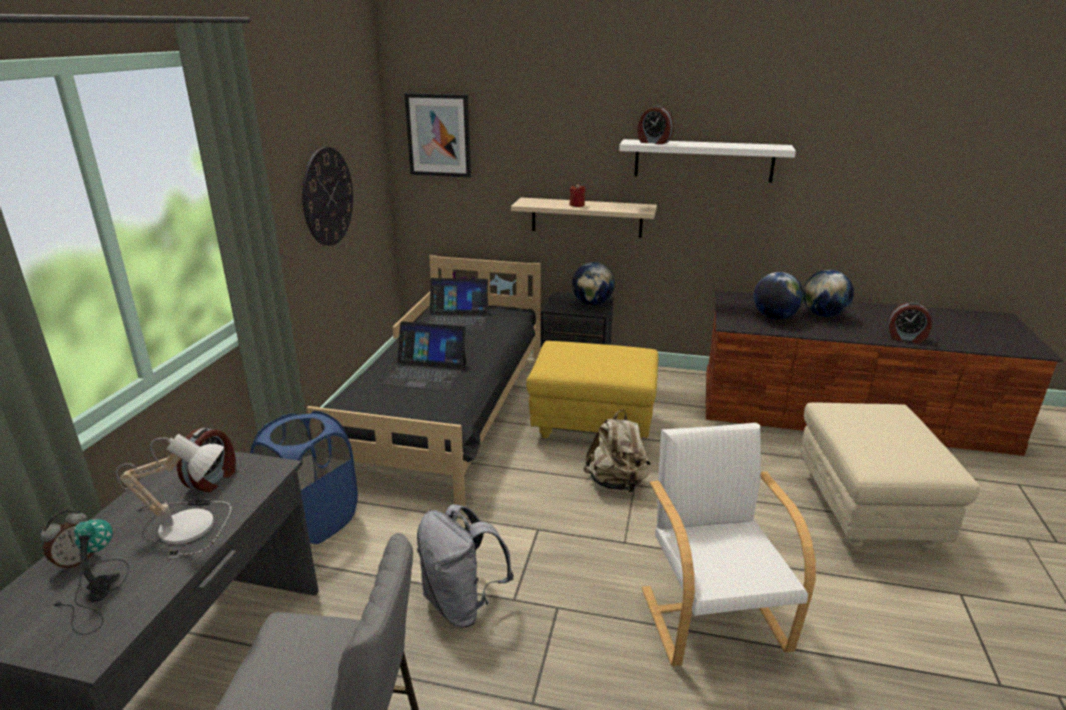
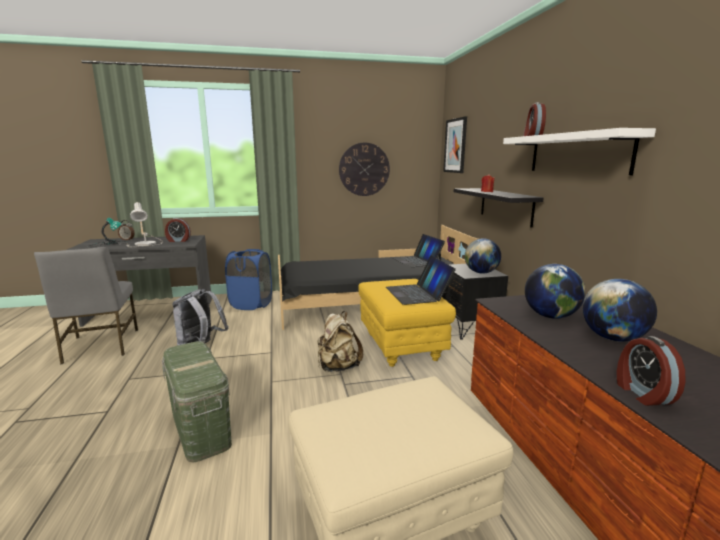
camera: 65 degrees right, 10 degrees down
laptop [381,321,466,391] -> laptop moved to [386,255,456,305]
beige shelf [511,197,657,238] -> black shelf [454,188,544,228]
white armchair [642,423,816,666] -> green storage box [162,341,232,463]

